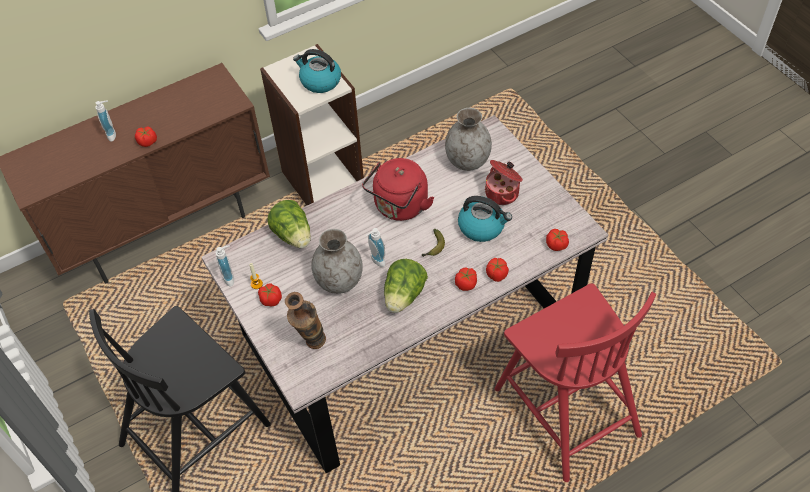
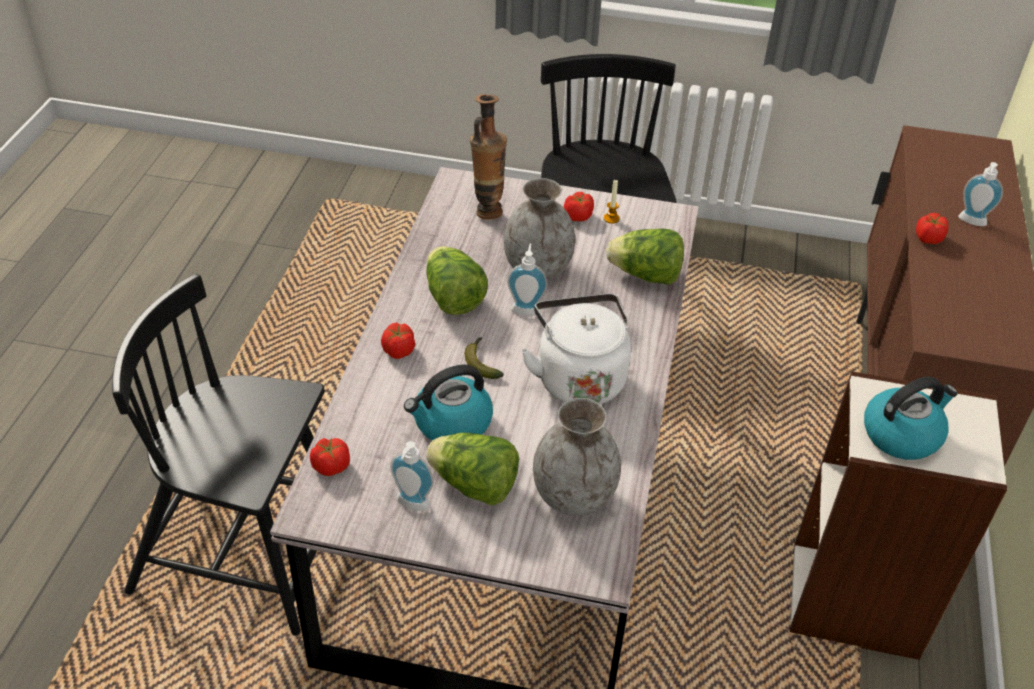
camera: 130 degrees right, 10 degrees down
soap dispenser [216,245,234,286] -> soap dispenser moved to [390,441,434,511]
red kettle [362,158,434,221] -> white kettle [521,294,631,404]
cooking pot [485,160,523,205] -> lettuce [426,433,519,505]
tomato [486,258,509,282] -> none
red chair [495,283,656,482] -> black chair [112,273,324,635]

